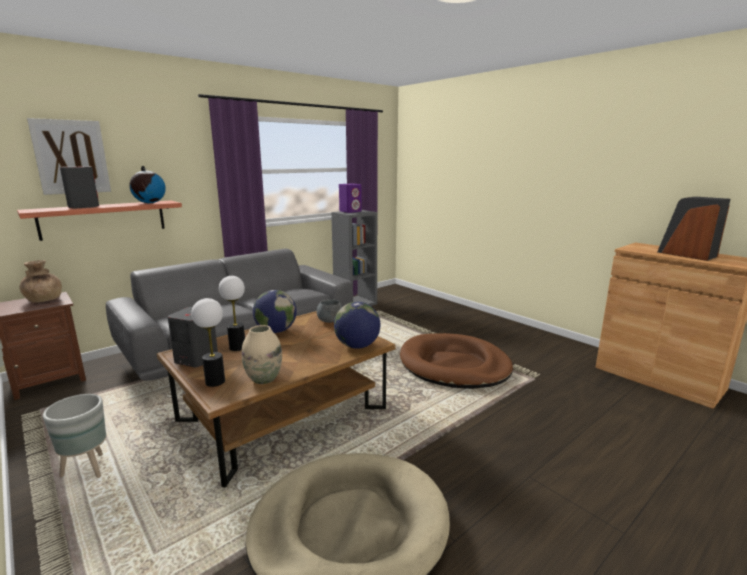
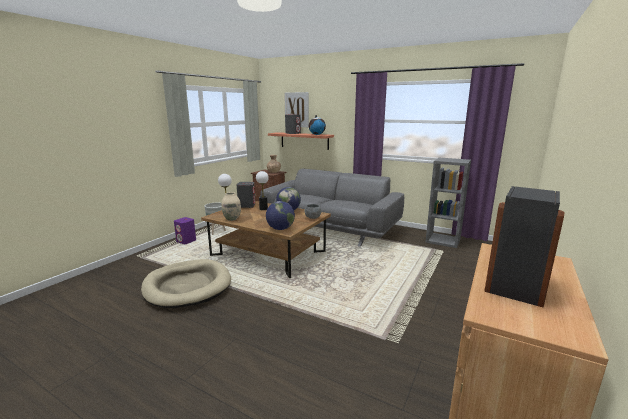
camera: 70 degrees right, 0 degrees up
purple speaker [339,184,362,213] -> purple speaker moved to [174,217,196,244]
brown dog bed [400,333,513,389] -> none

